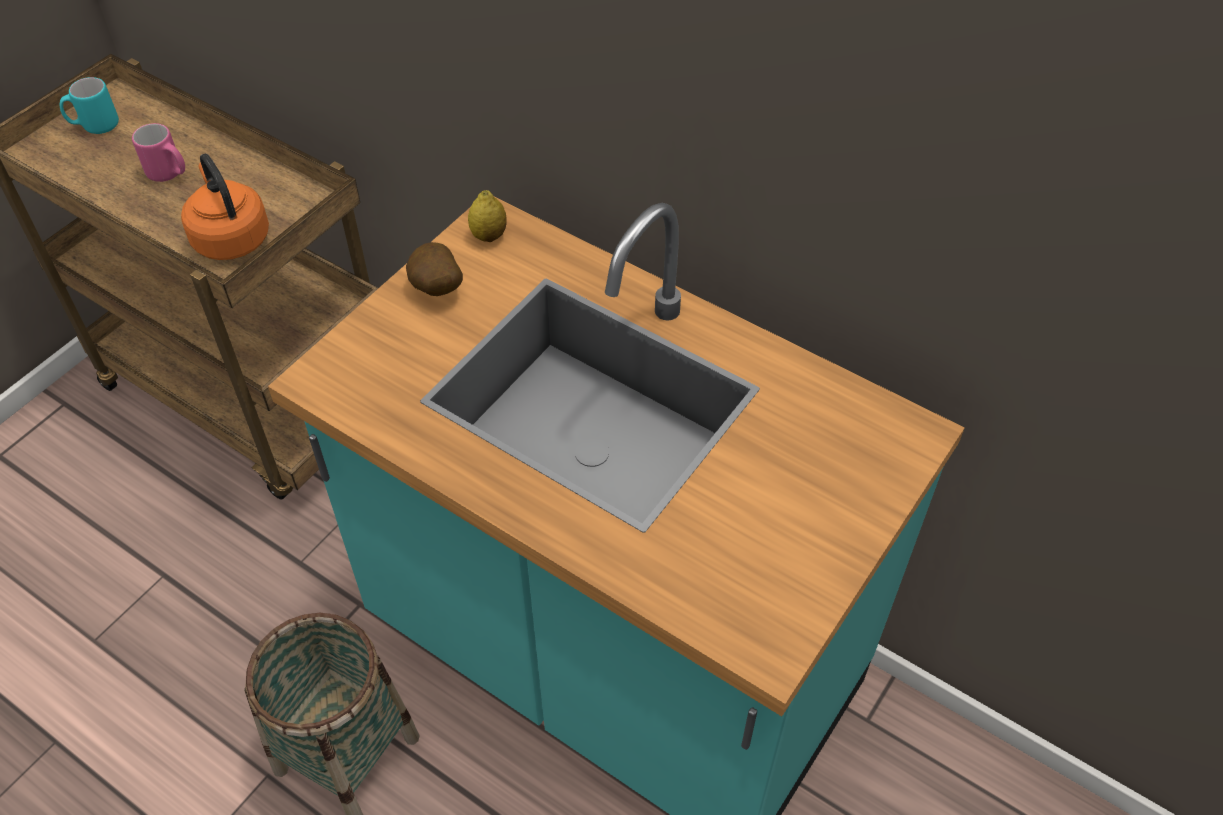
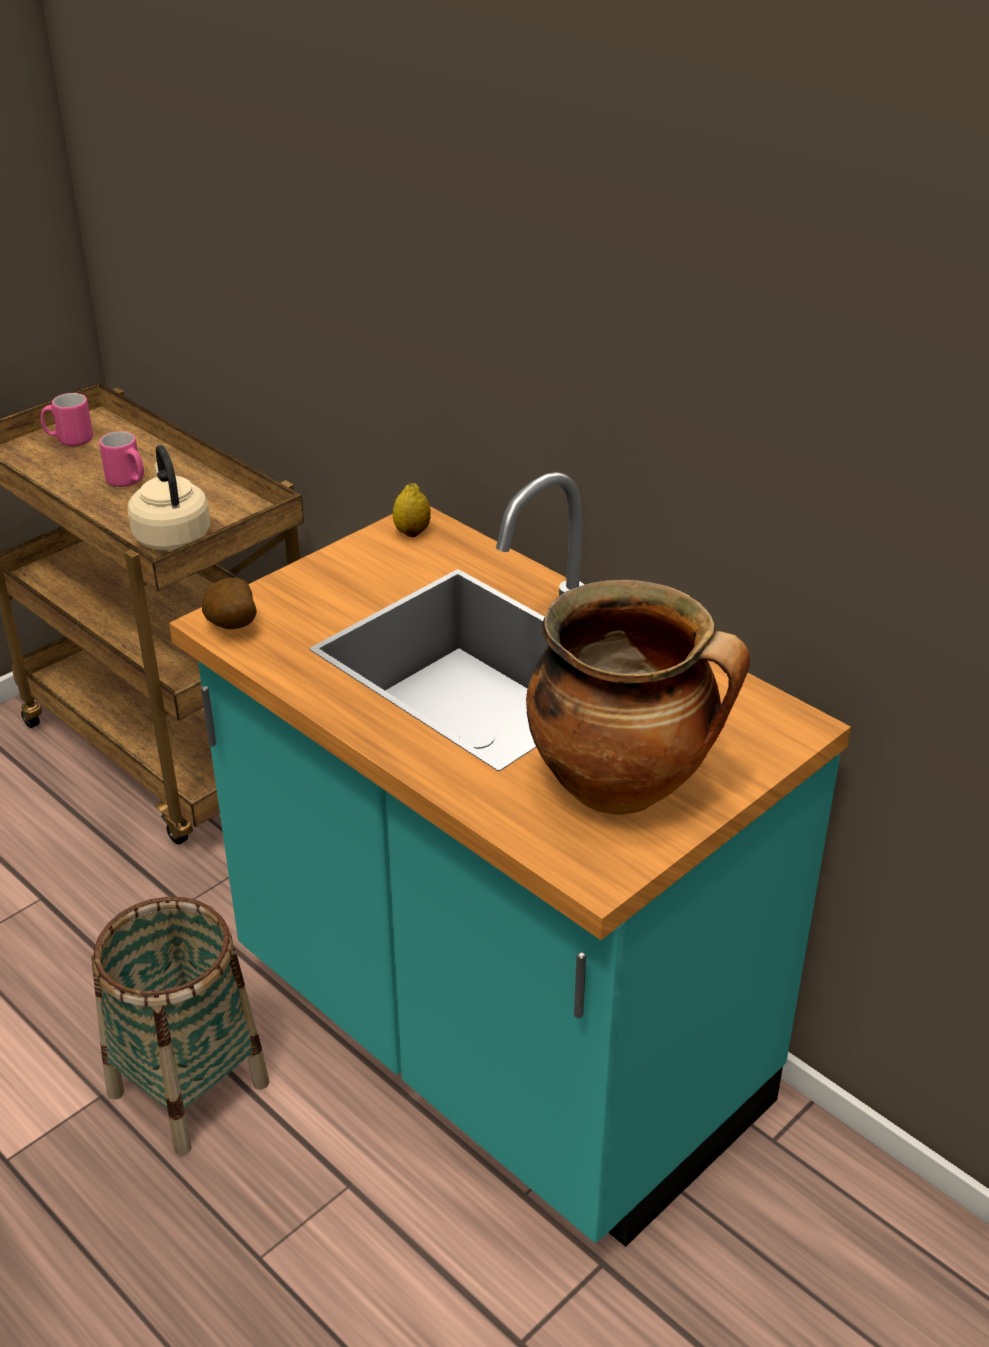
camera: 10 degrees right, 15 degrees down
turquoise mug [60,77,119,134] -> pink mug [41,393,93,446]
orange kettle [181,154,269,260] -> beige kettle [128,445,210,551]
potato [406,242,463,296] -> potato moved to [202,578,257,629]
none -> cooking pot [526,580,750,815]

